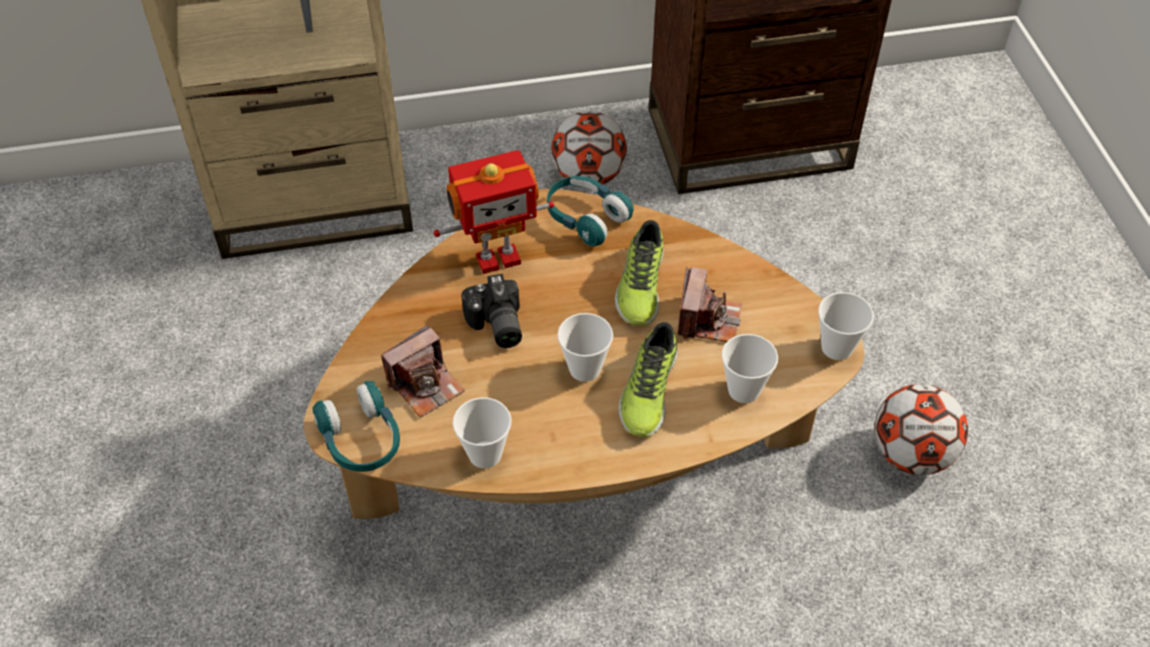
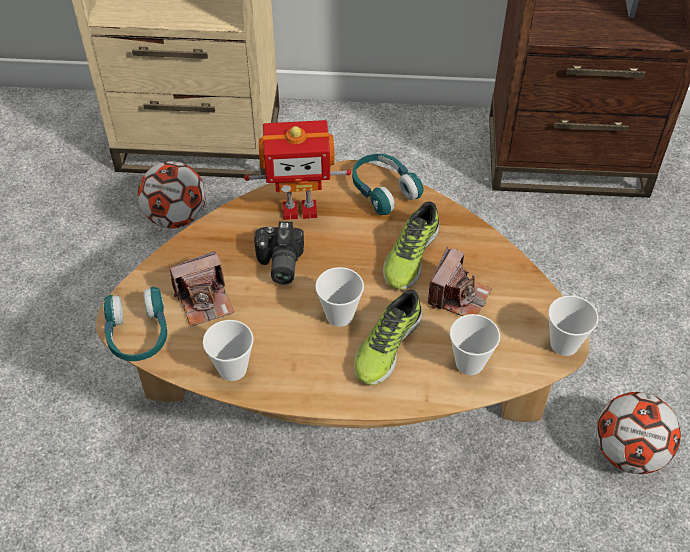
camera: 15 degrees right, 0 degrees up
football [551,111,627,184] -> football moved to [138,161,206,229]

